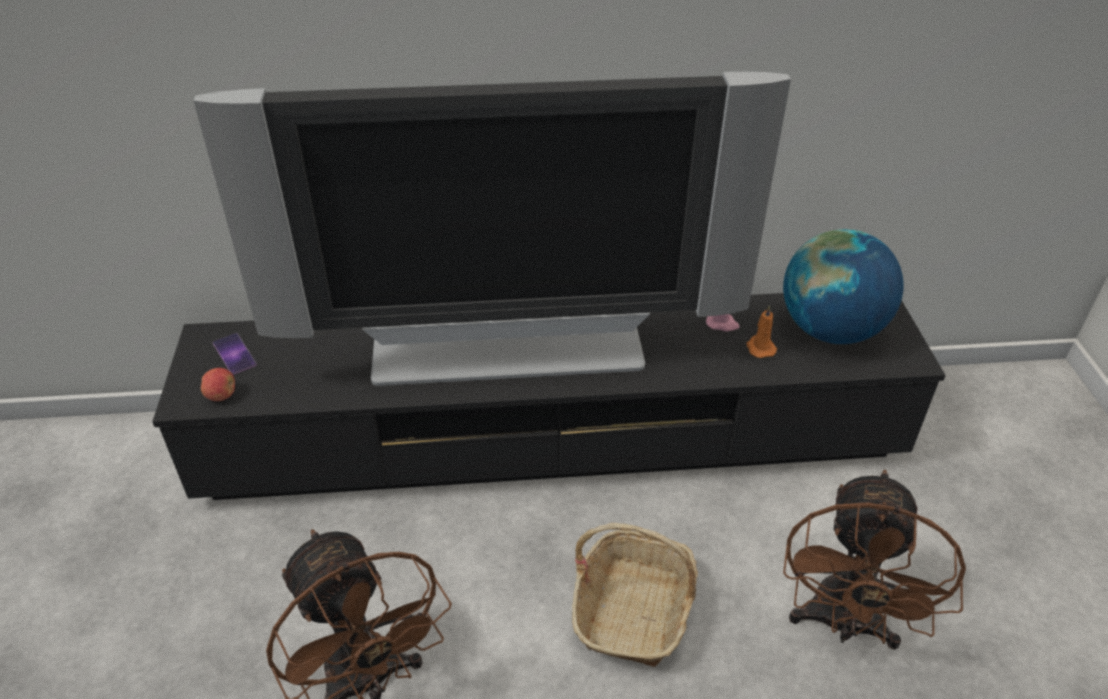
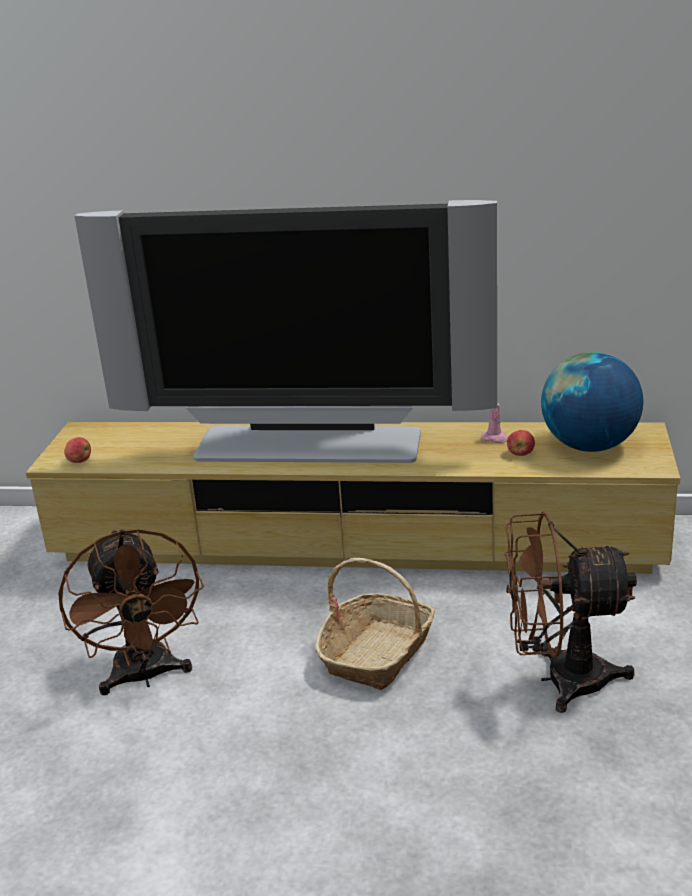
camera: 15 degrees right, 15 degrees down
black tv stand [152,293,945,500] -> beige tv stand [26,422,680,574]
phone [213,333,257,375] -> none
orange candle [746,305,777,358] -> apple [507,430,535,456]
brown fan [783,470,966,650] -> brown fan turned 60 degrees clockwise [505,512,637,713]

